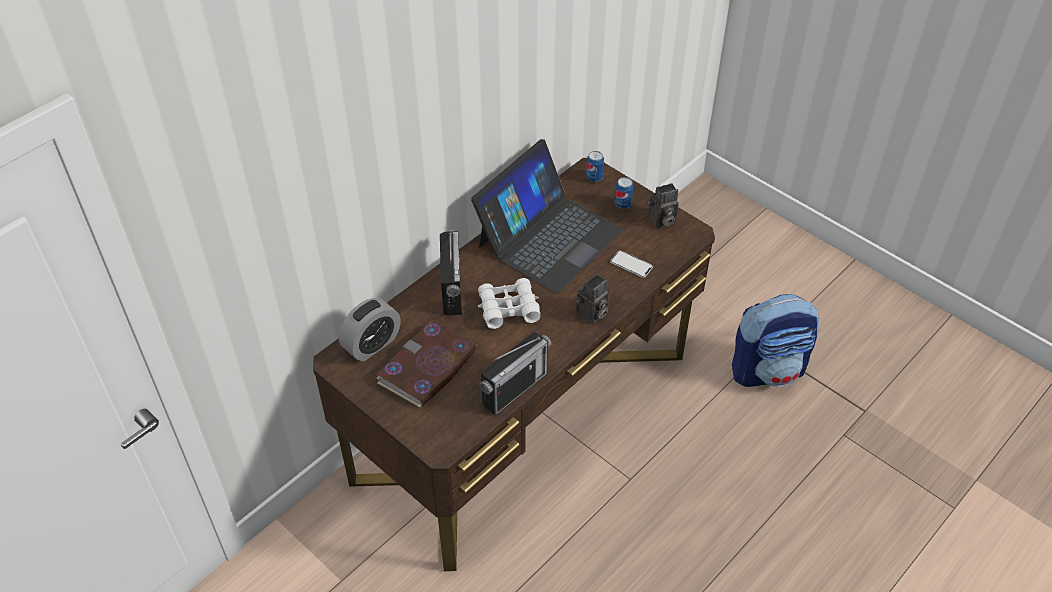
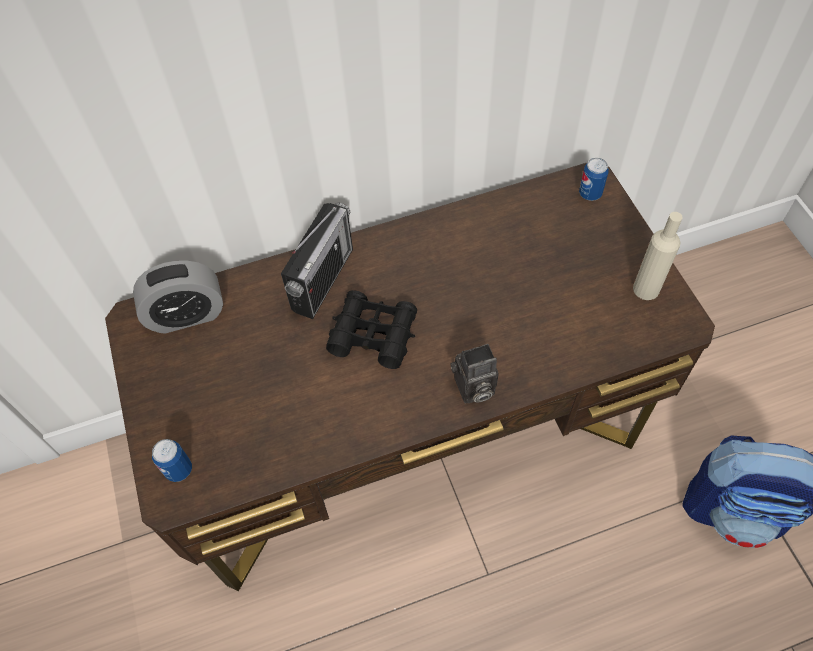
camera: 30 degrees right, 10 degrees up
book [376,320,476,408] -> none
laptop [471,139,623,293] -> none
white binoculars [478,278,541,329] -> black binoculars [326,290,417,369]
radio [480,332,551,415] -> none
phone [610,250,653,278] -> none
can [615,177,633,209] -> can moved to [152,439,192,482]
camera [648,183,679,229] -> beige bottle [633,212,683,300]

